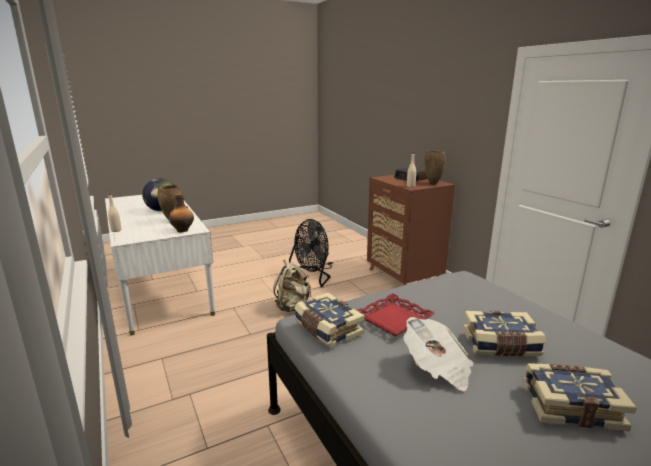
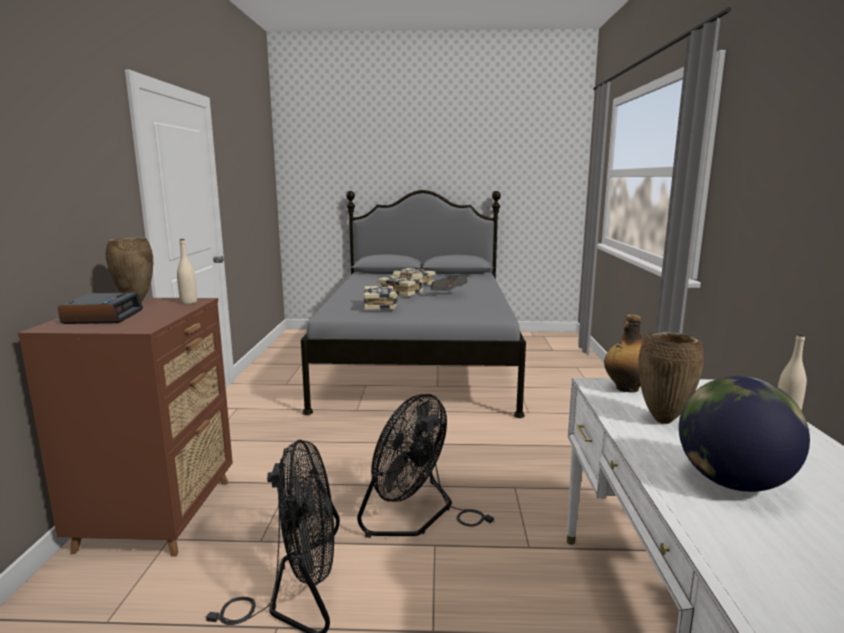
camera: 150 degrees left, 5 degrees down
beige backpack [273,260,311,312] -> black fan [357,394,495,538]
book [294,293,365,348] -> book moved to [364,286,398,310]
red tray [357,293,435,337] -> none

